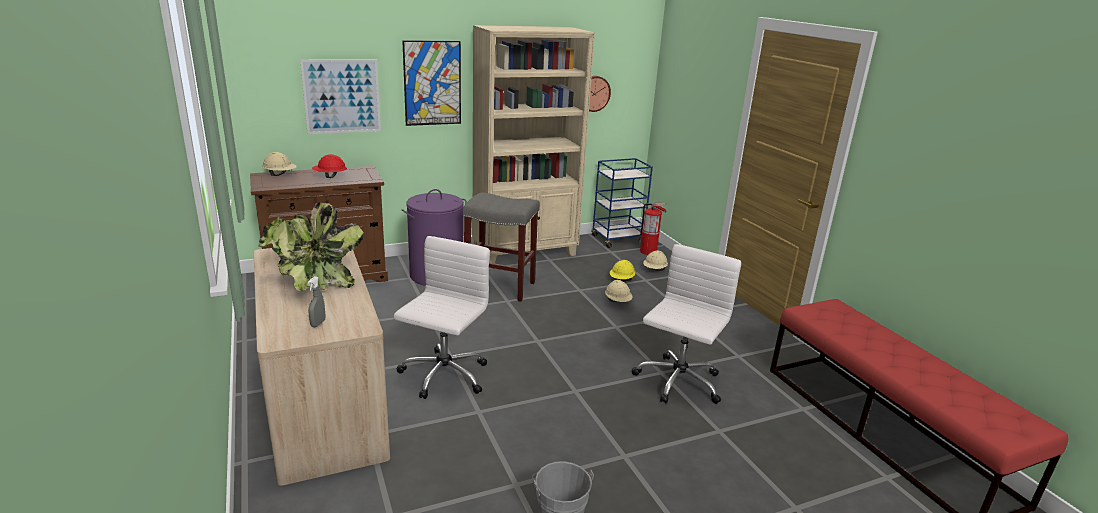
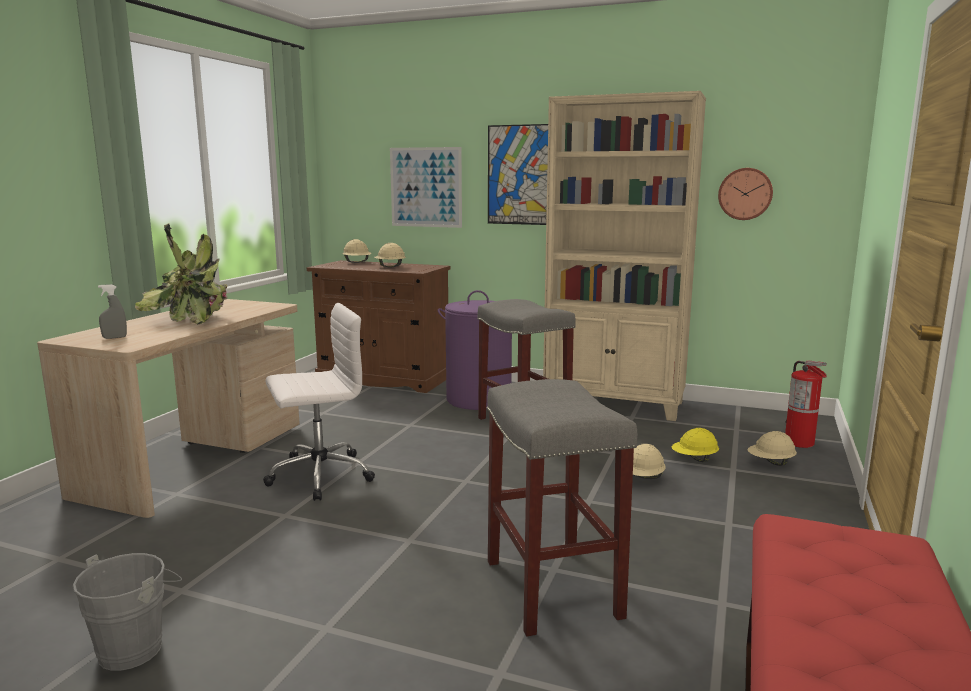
camera: 45 degrees right, 10 degrees down
red hard hat [312,154,347,178] -> beige hard hat [374,243,406,268]
blue cart [591,158,653,248] -> none
white office chair [632,244,741,404] -> grey stool [487,379,637,637]

